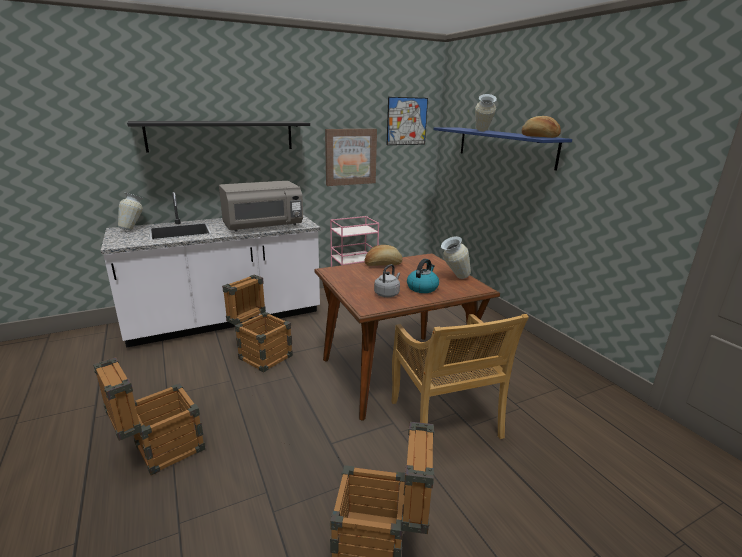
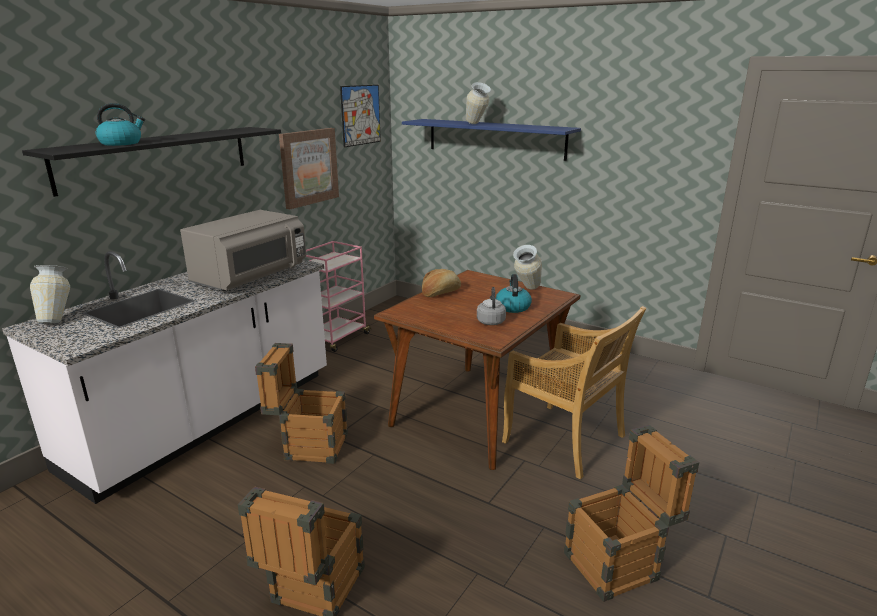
camera: 30 degrees left, 0 degrees up
bread [522,116,561,138] -> none
none -> kettle [96,103,145,146]

